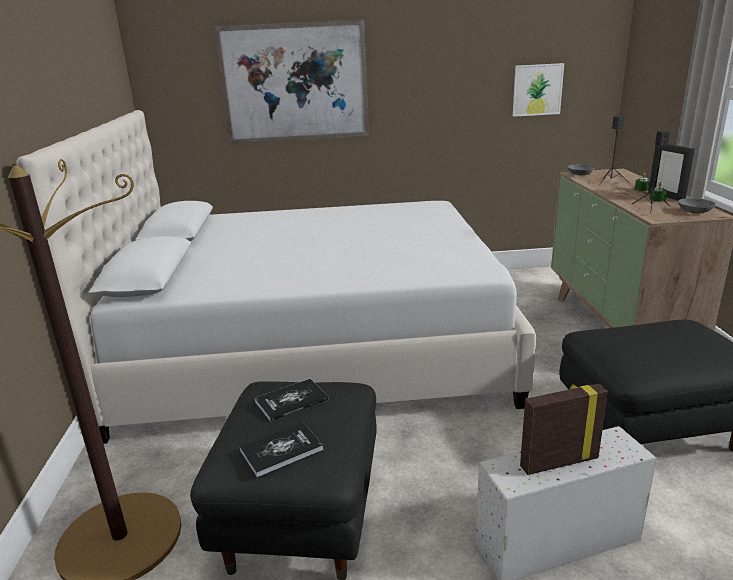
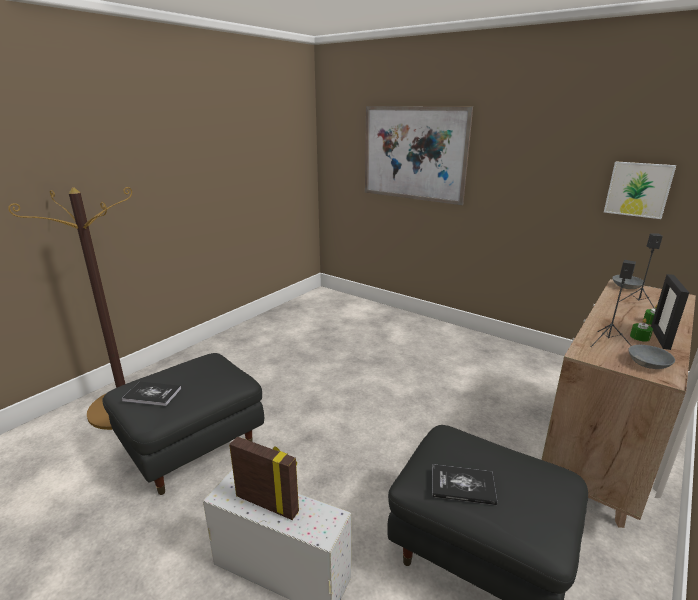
camera: 40 degrees right, 0 degrees up
white bed [16,110,536,444] -> none
book [255,379,329,422] -> book moved to [432,464,497,505]

